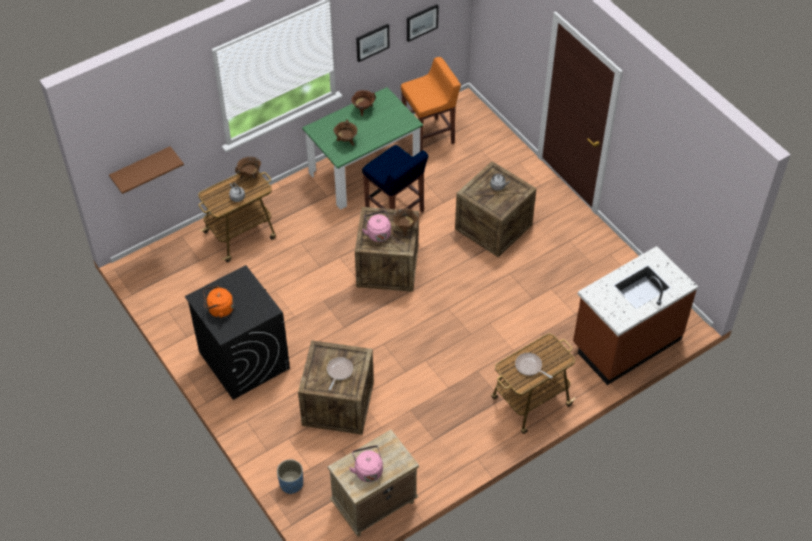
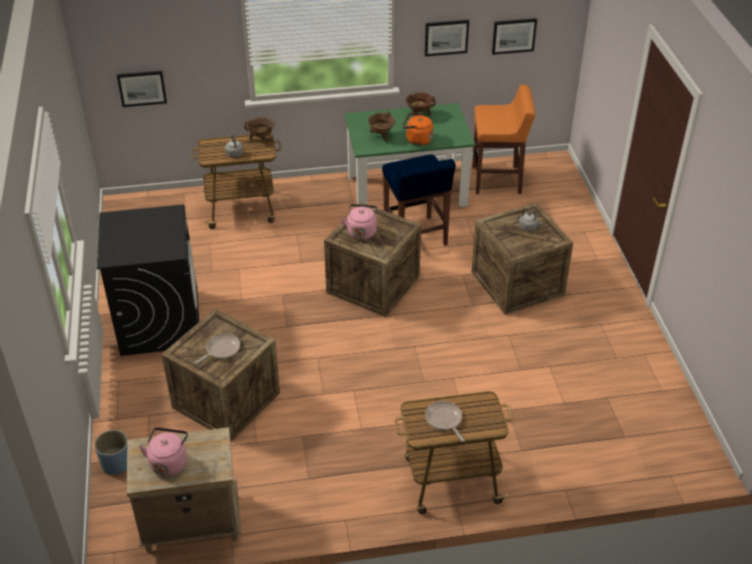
camera: 25 degrees right, 10 degrees down
brown shelf [109,146,184,194] -> picture [117,71,167,107]
orange kettle [204,286,234,318] -> orange kettle moved to [402,113,434,146]
brown cooking pot [393,208,418,237] -> none
brown counter [573,246,698,385] -> none

